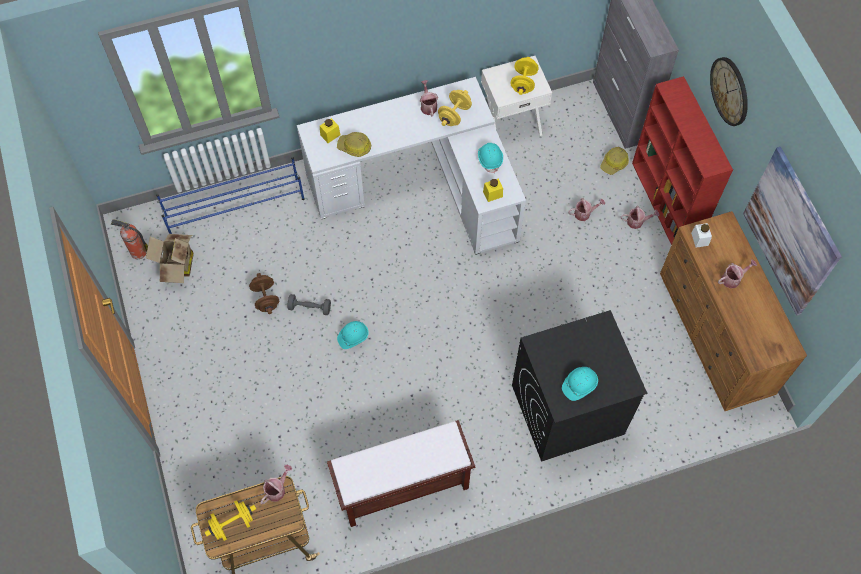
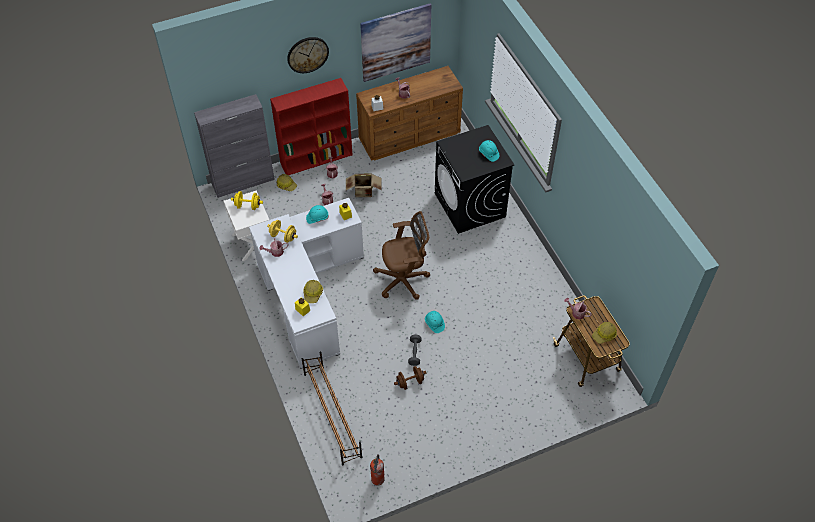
camera: 95 degrees left, 10 degrees down
cardboard box [146,234,194,283] -> cardboard box moved to [346,174,382,197]
blue shoe rack [156,157,305,234] -> brown shoe rack [302,352,362,465]
yellow dumbbell [205,500,256,541] -> hard hat [592,322,617,344]
brown bench [327,420,475,527] -> none
none -> brown office chair [373,211,430,300]

